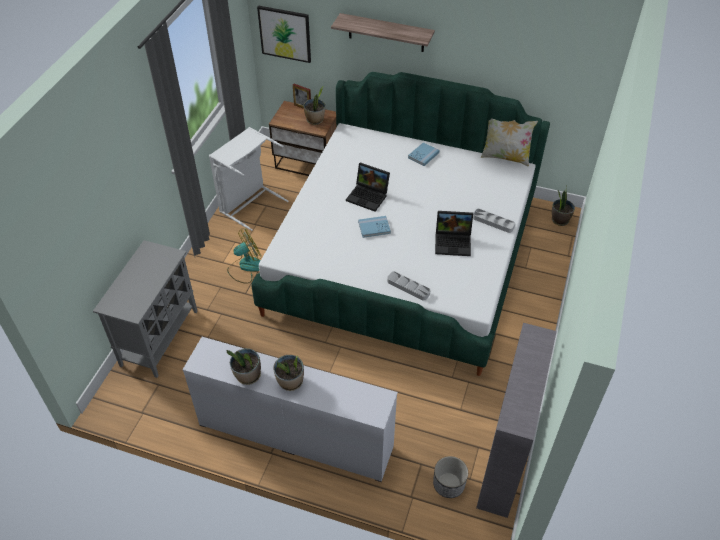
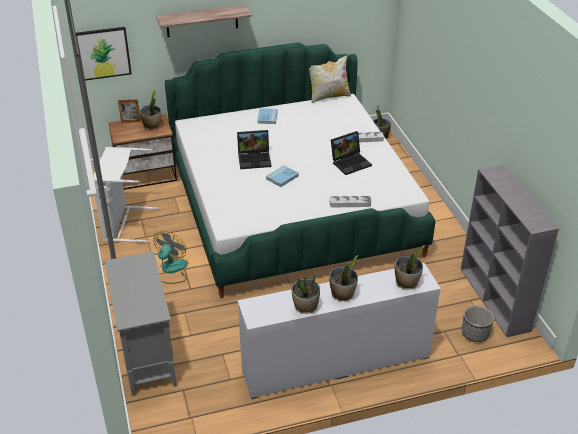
camera: 35 degrees left, 10 degrees down
none -> potted plant [395,245,425,290]

